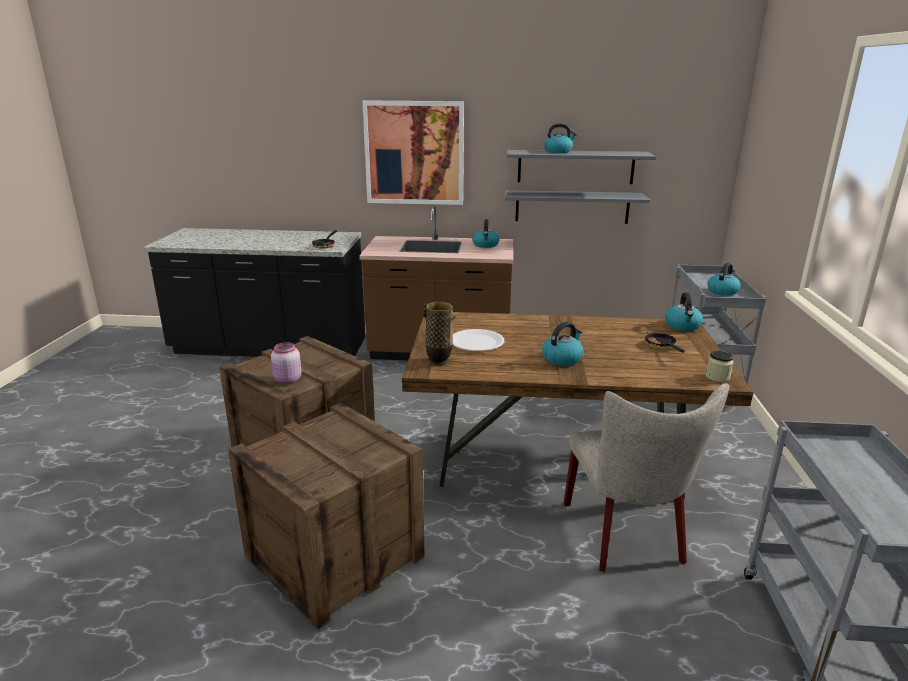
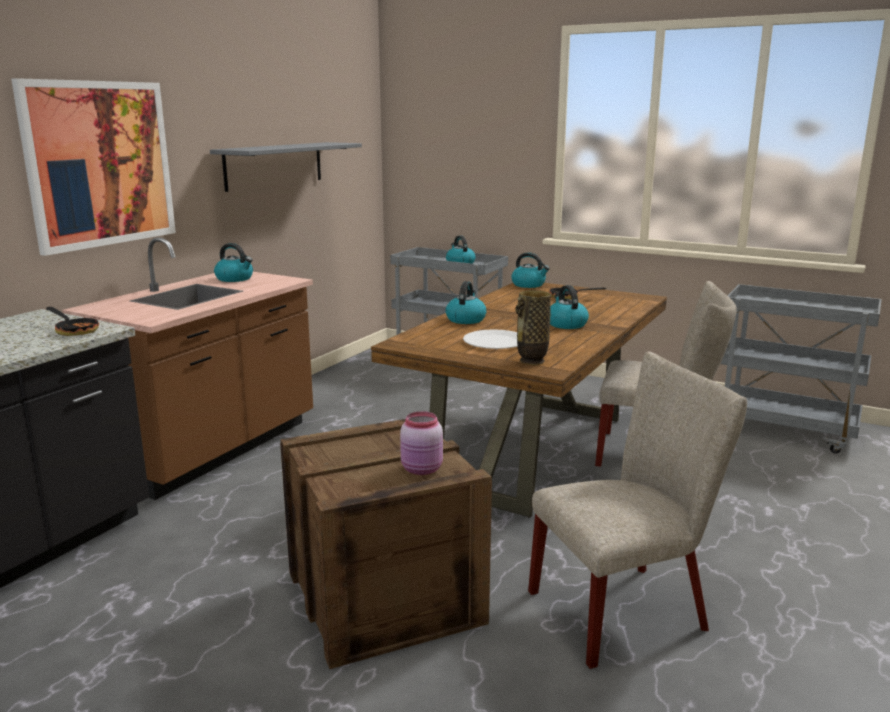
camera: 65 degrees left, 5 degrees down
crate [228,402,424,629] -> beige chair [528,351,747,669]
grey shelf [505,190,650,224] -> none
kettle [544,123,577,153] -> kettle moved to [445,281,487,324]
jar [706,351,733,382] -> none

